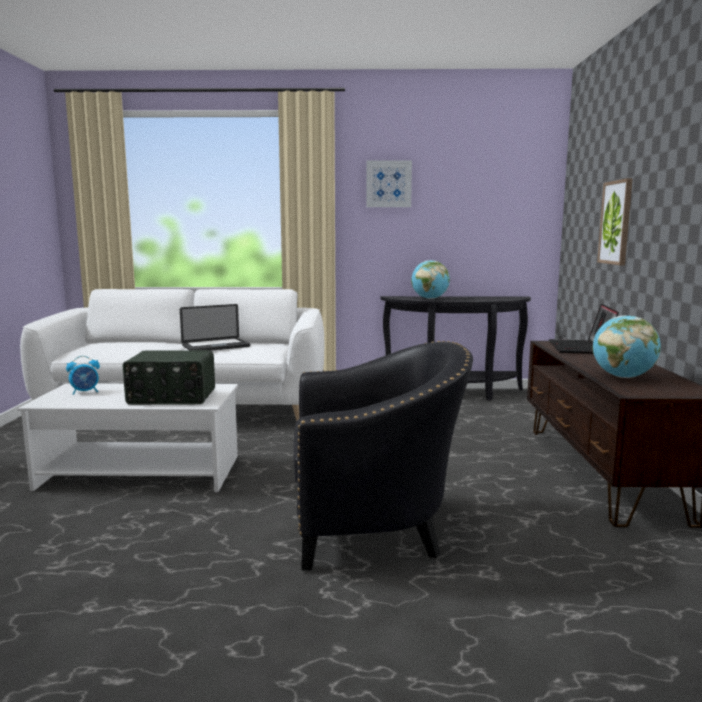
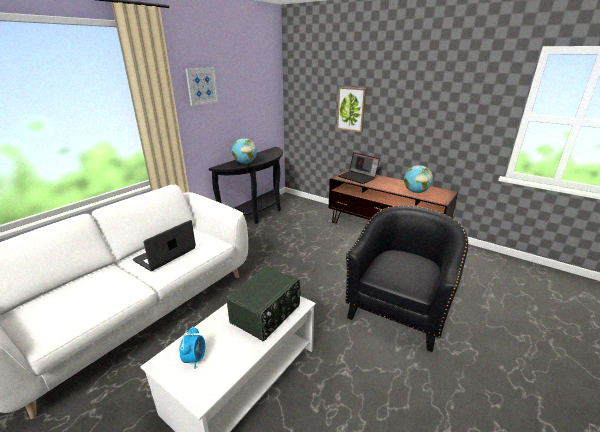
camera: 55 degrees left, 15 degrees up
laptop [180,304,250,351] -> laptop turned 150 degrees counterclockwise [133,220,196,271]

